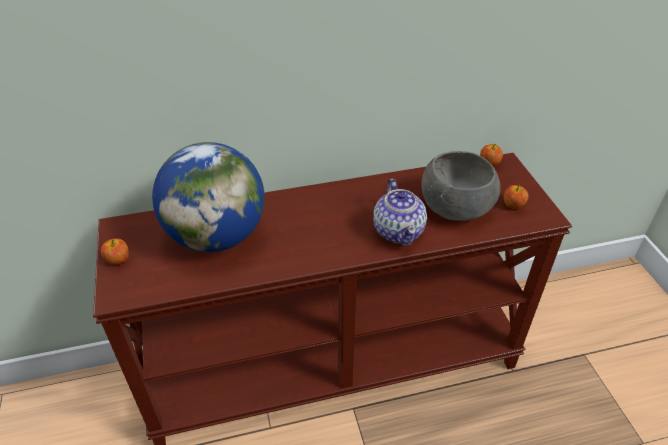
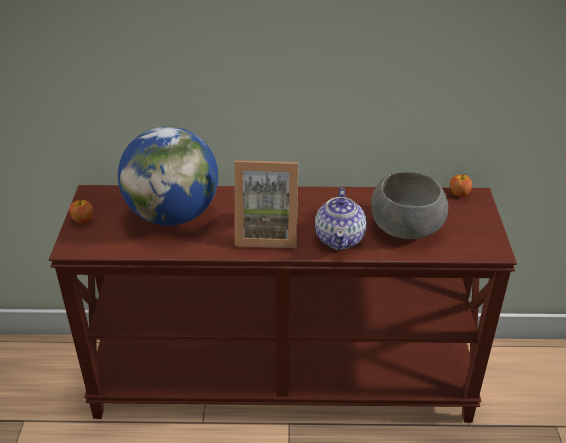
camera: 15 degrees right, 5 degrees down
apple [504,184,528,209] -> none
none -> picture frame [234,160,298,248]

